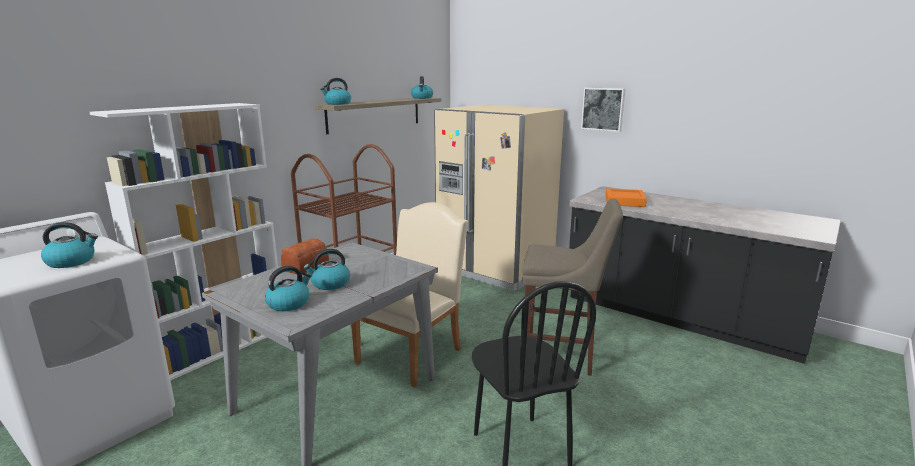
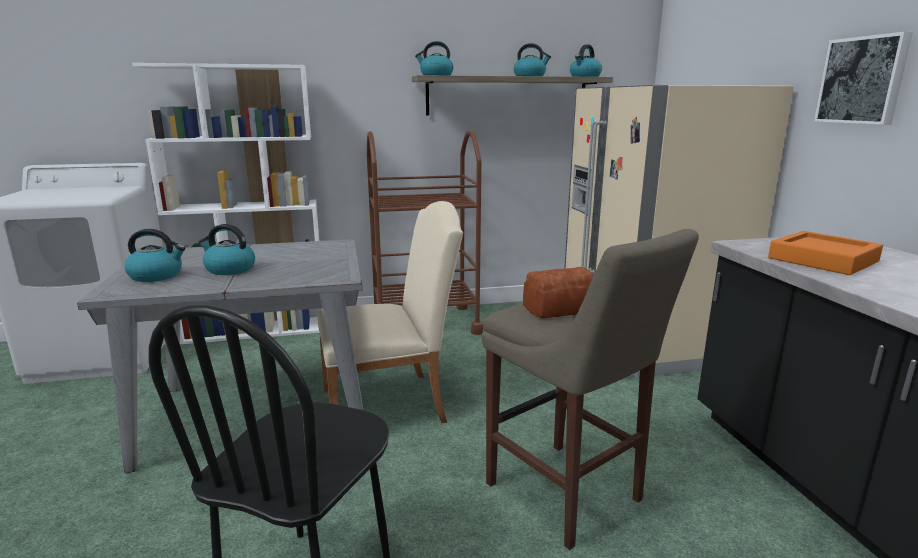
camera: 40 degrees right, 0 degrees up
kettle [41,222,98,268] -> kettle moved to [514,43,551,76]
bread [281,238,329,274] -> bread moved to [523,267,594,318]

